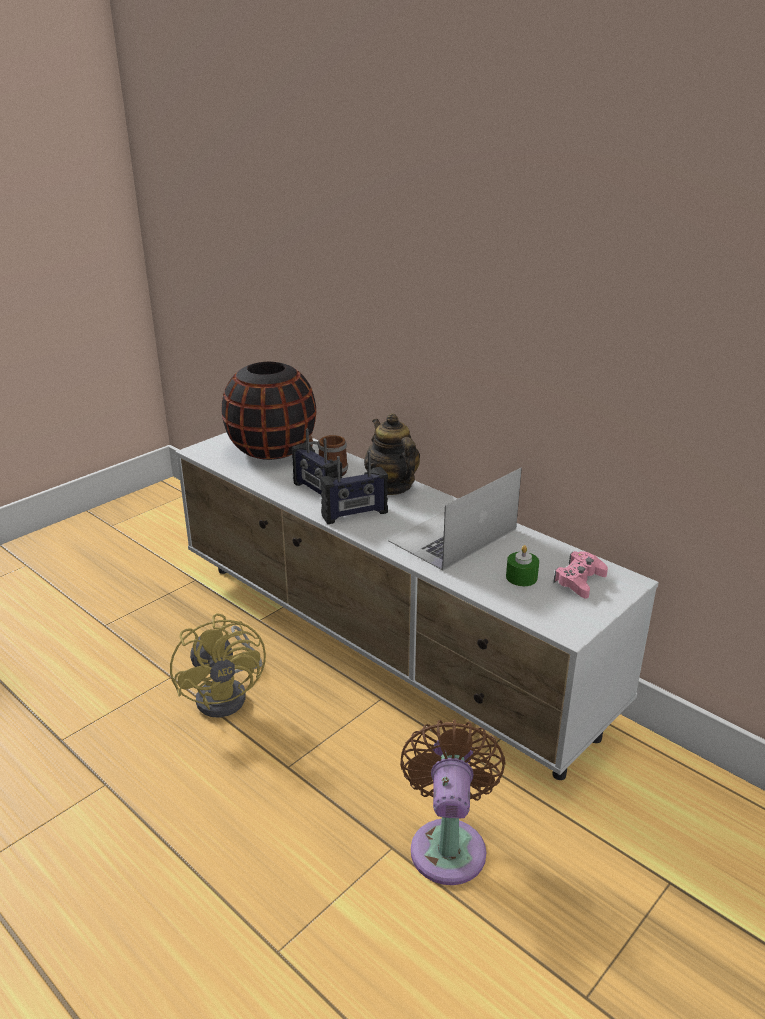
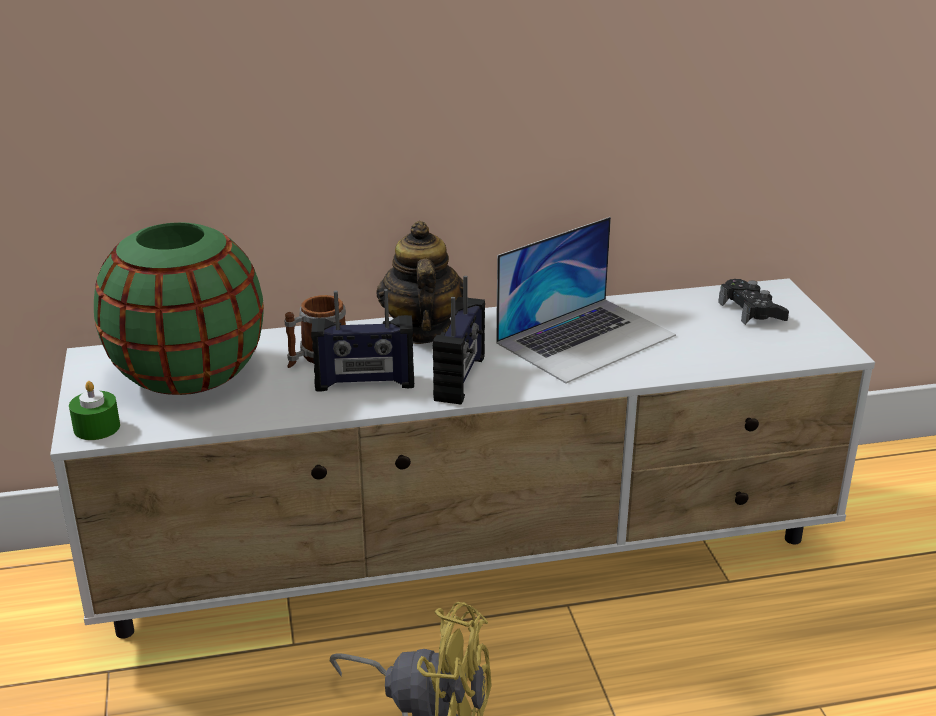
camera: 55 degrees left, 0 degrees up
black vase [221,362,316,460] -> green vase [94,223,264,395]
teapot [364,413,420,495] -> teapot turned 75 degrees clockwise [376,221,463,344]
laptop [388,468,522,571] -> laptop turned 120 degrees counterclockwise [496,217,676,383]
brown fan [400,719,505,885] -> none
green candle [506,545,539,586] -> green candle moved to [69,381,120,440]
pink game controller [553,551,608,599] -> black game controller [718,279,789,325]

